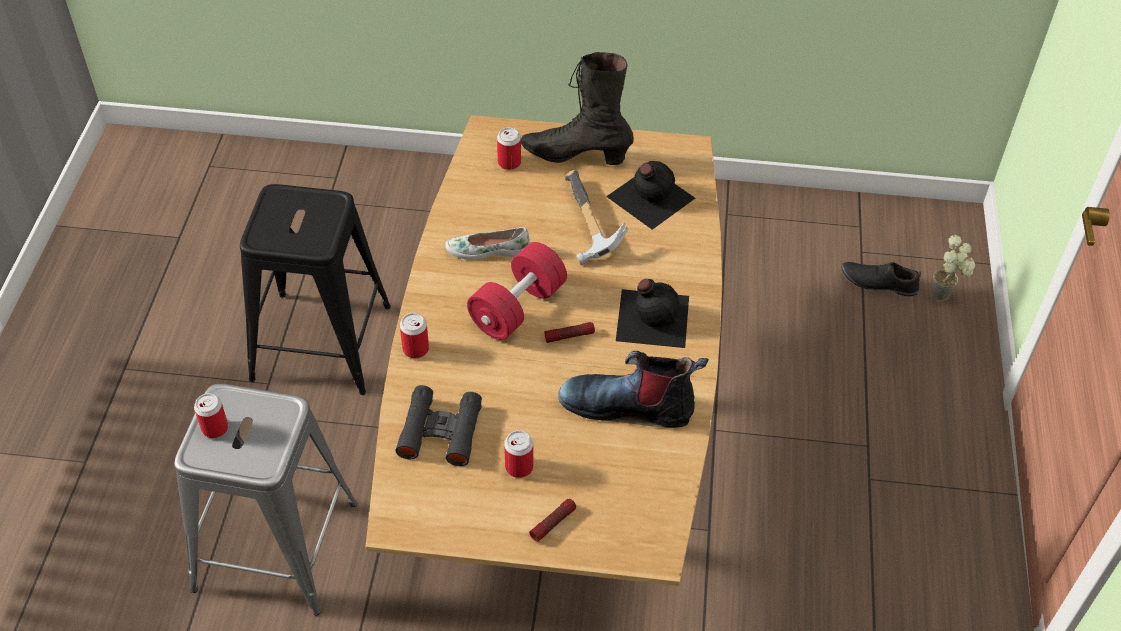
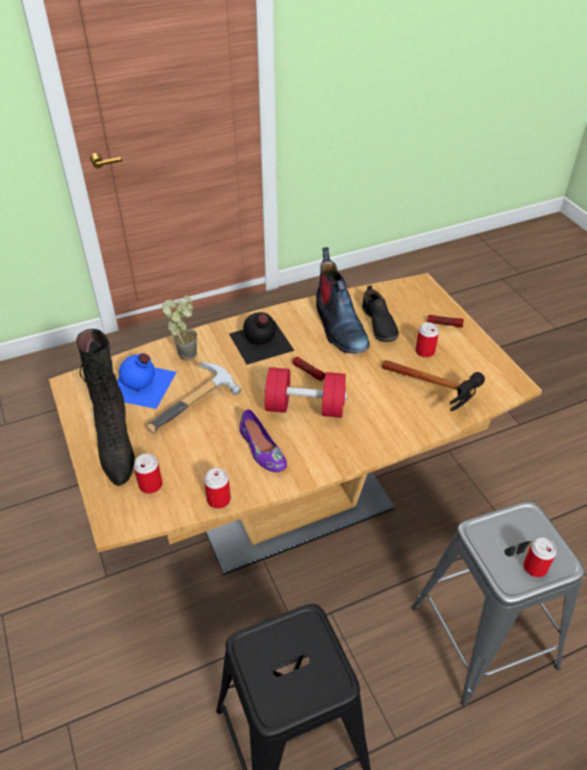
camera: 120 degrees left, 5 degrees down
black binoculars [396,385,482,466] -> hammer [382,360,485,411]
can [400,313,429,358] -> can moved to [204,468,231,509]
white shoe [445,227,531,260] -> purple shoe [240,409,287,472]
black bottle [606,161,695,230] -> blue bottle [117,353,177,409]
black shoe [841,262,921,296] -> black shoe moved to [362,285,399,342]
potted plant [931,235,975,302] -> potted plant moved to [162,295,197,361]

